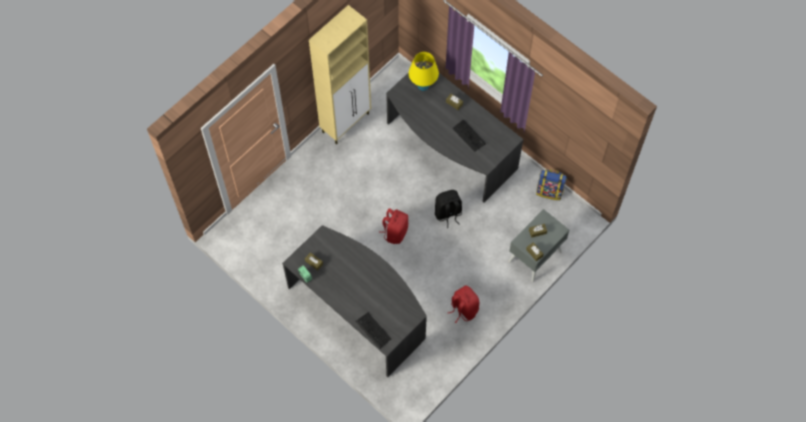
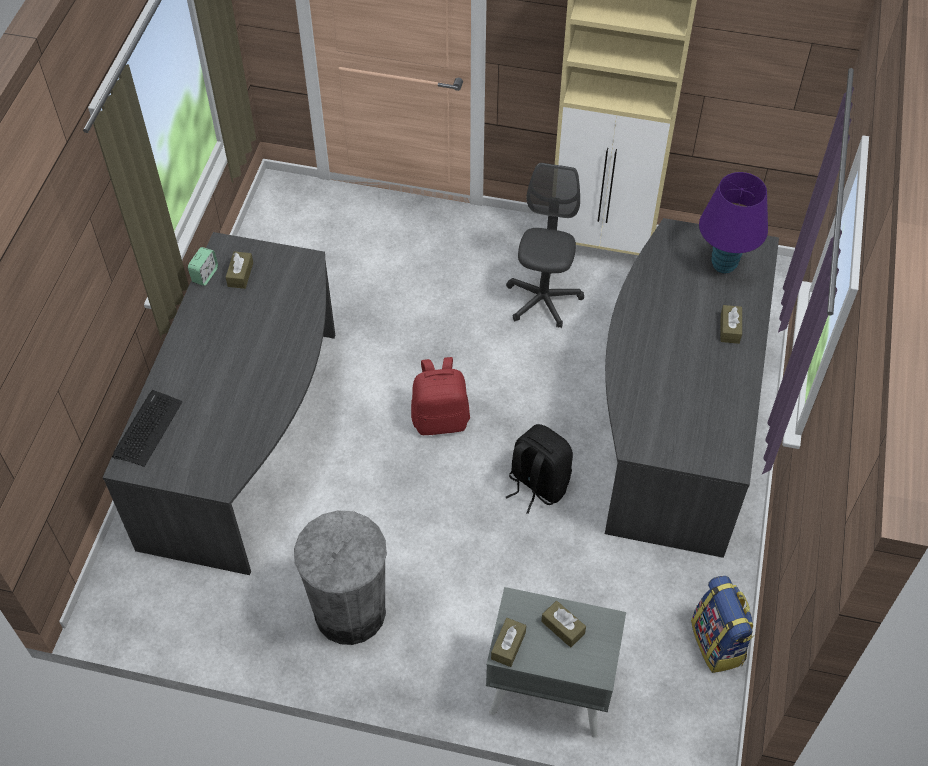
camera: 60 degrees right, 10 degrees down
yellow table lamp [409,52,439,91] -> purple table lamp [699,172,768,273]
red backpack [448,285,479,323] -> grey trash can [294,510,387,645]
keyboard [452,120,486,152] -> none
none -> grey office chair [506,163,584,328]

